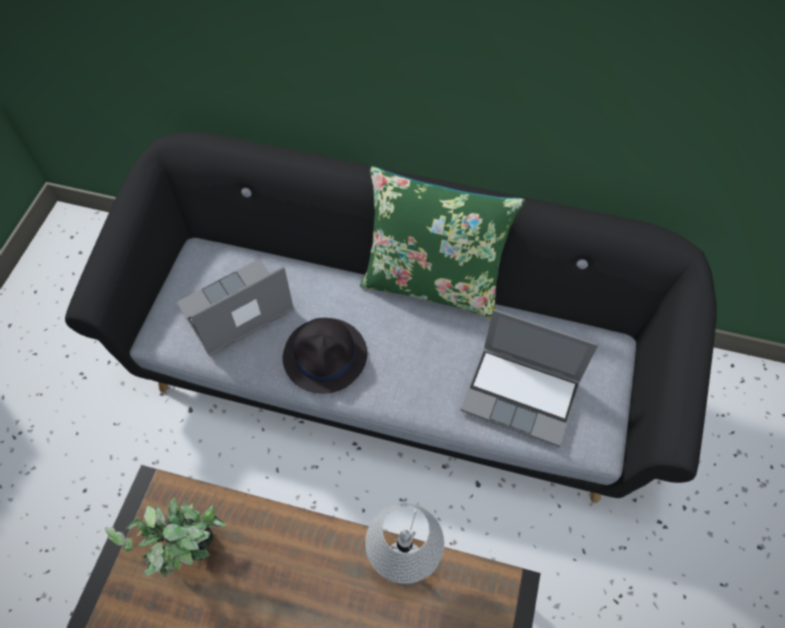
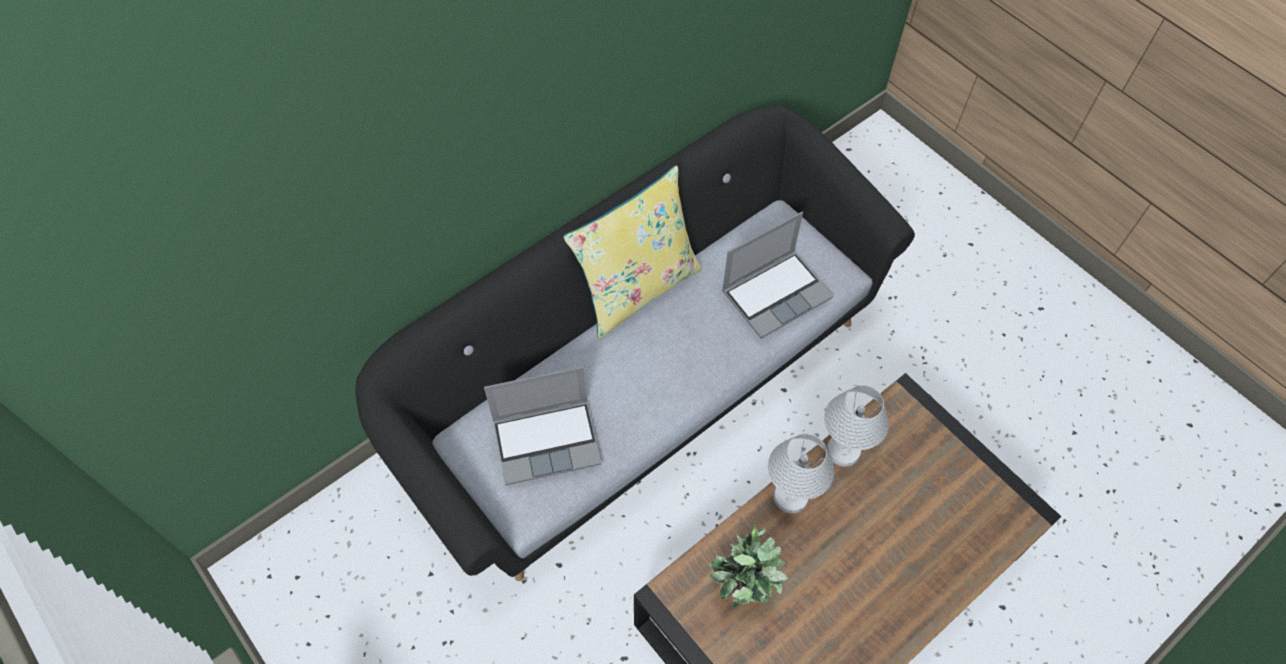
camera: 55 degrees left, 0 degrees up
laptop [176,259,294,356] -> laptop turned 105 degrees counterclockwise [484,366,602,486]
black hat [283,318,367,394] -> none
green pillow [360,166,525,319] -> yellow pillow [563,165,702,339]
none -> white table lamp [768,433,834,513]

